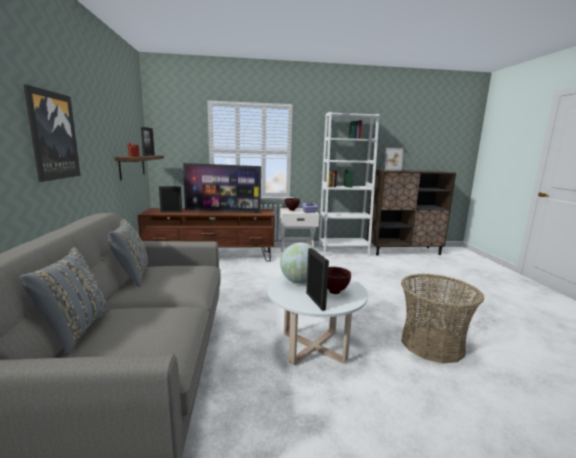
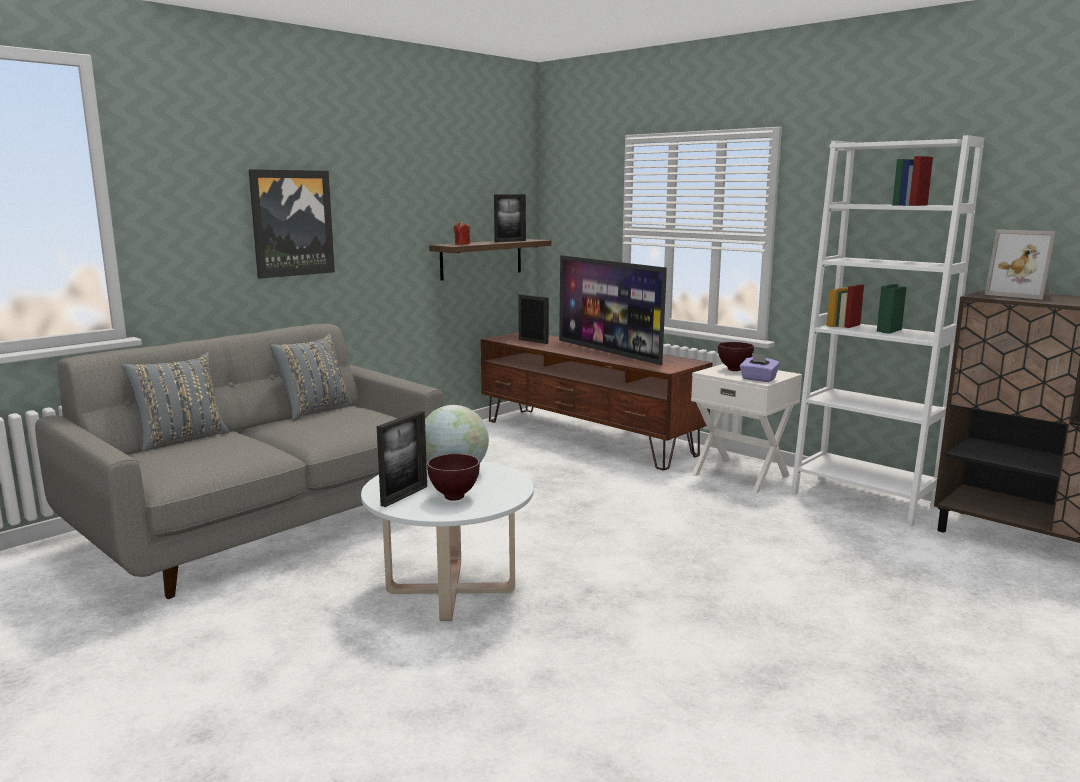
camera: 50 degrees right, 0 degrees up
basket [401,274,484,363] -> none

